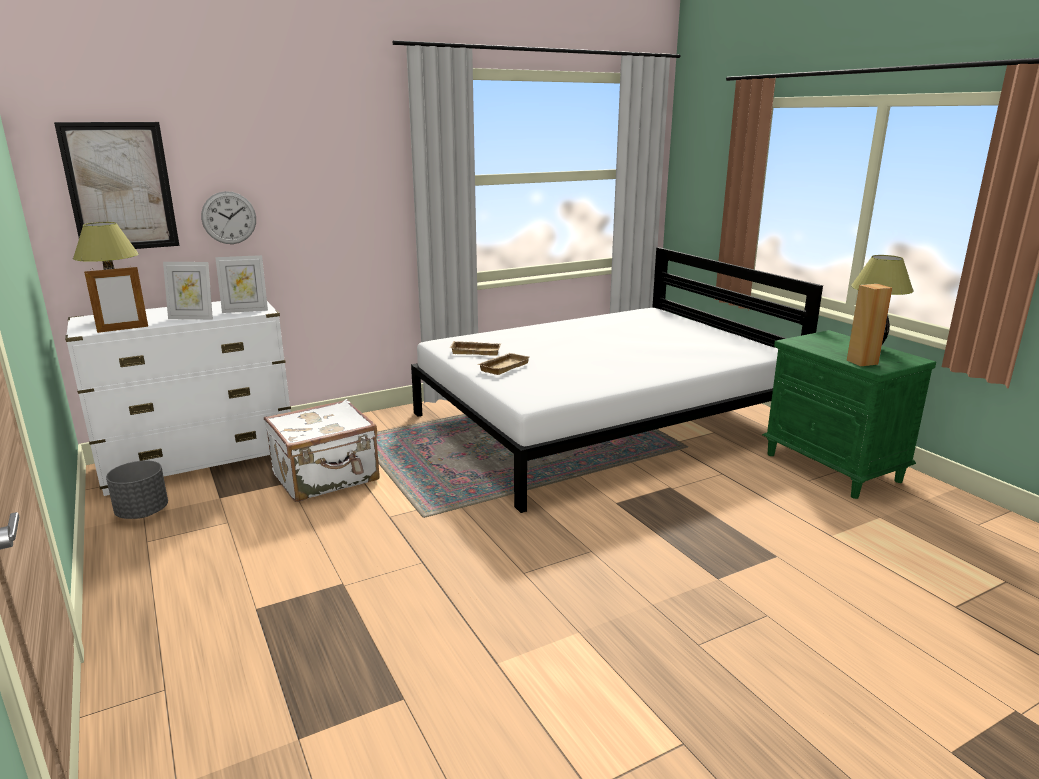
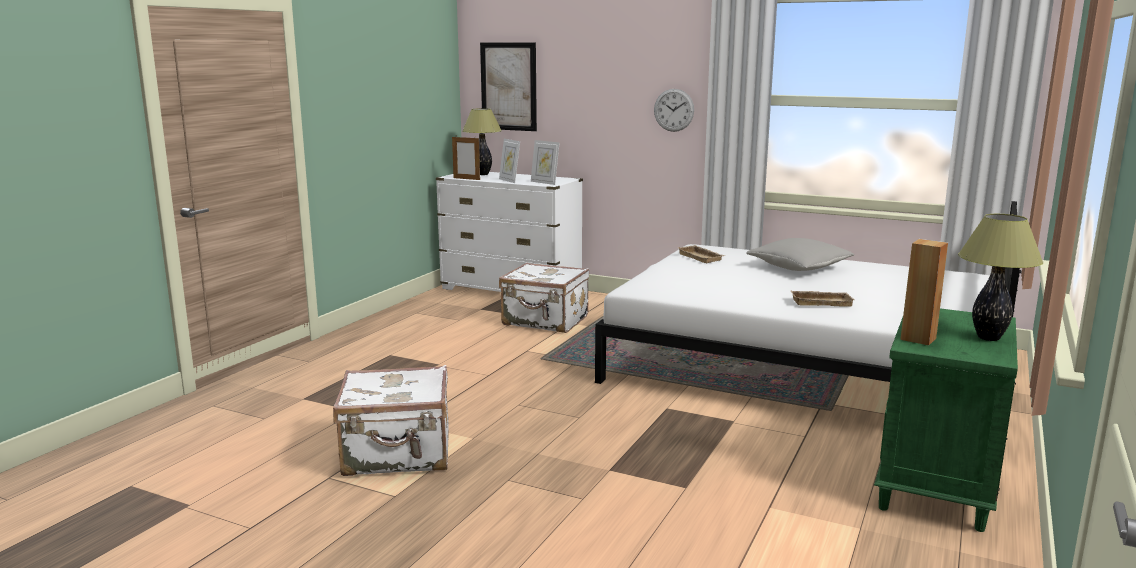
camera: 55 degrees right, 5 degrees down
grey planter [106,460,168,519] -> none
wall clock [201,191,256,244] -> wall clock moved to [654,89,694,132]
beige tray [478,353,529,375] -> beige tray moved to [790,290,854,307]
none -> white suitcase [333,365,449,476]
none -> grey pillow [746,238,855,271]

